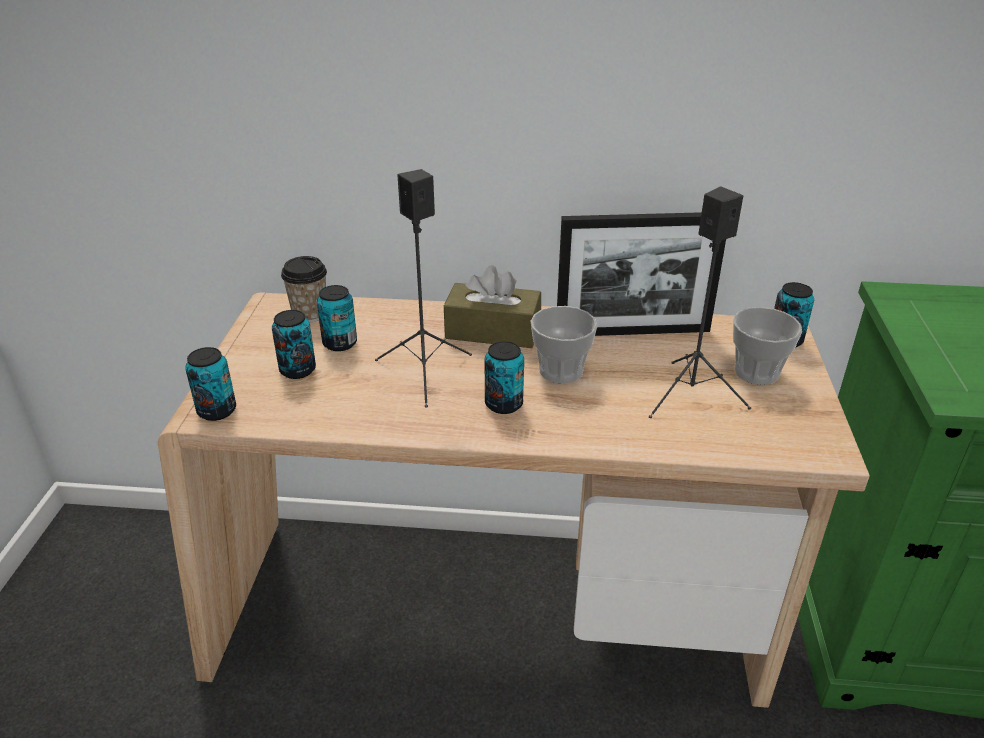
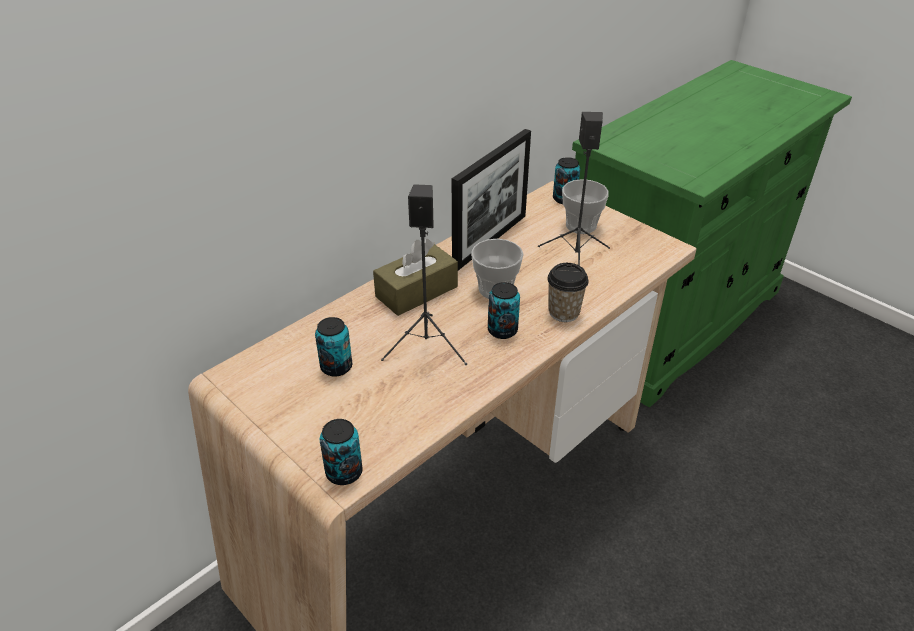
camera: 50 degrees left, 5 degrees up
can [272,310,316,379] -> none
cup [281,256,327,323] -> cup moved to [547,263,589,322]

